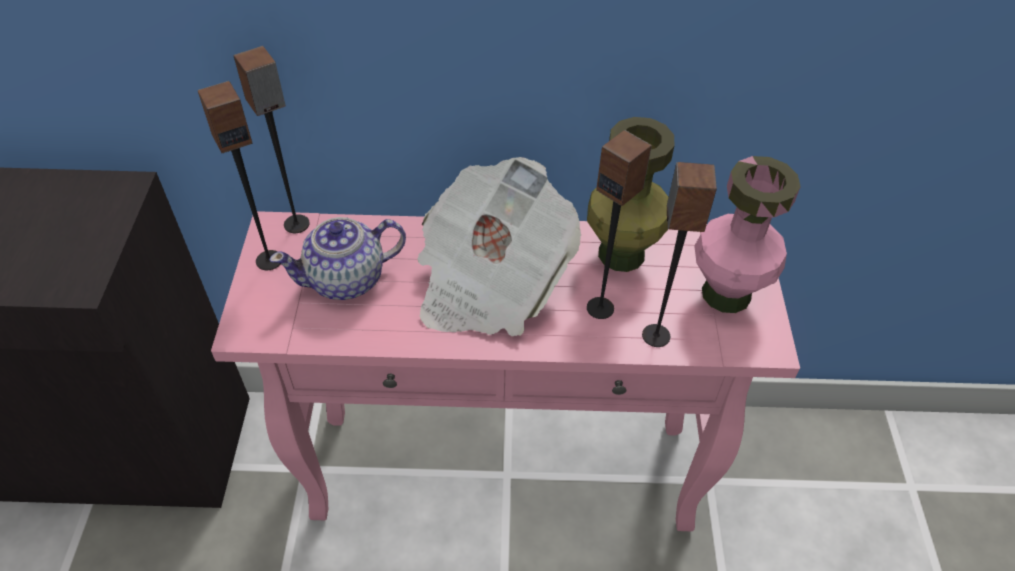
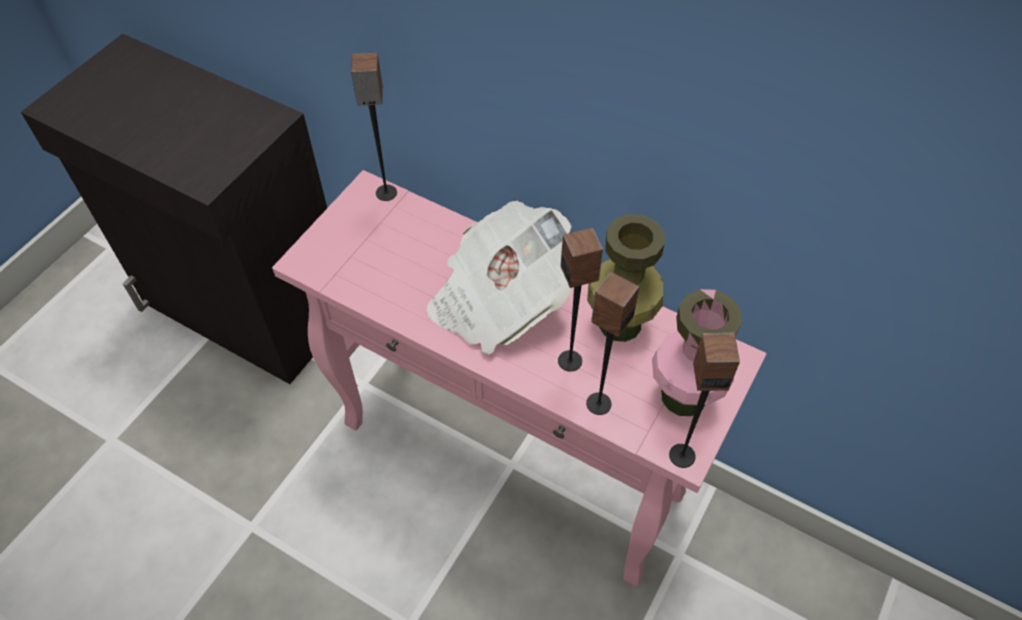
camera: 30 degrees right, 5 degrees up
speaker [198,81,281,270] -> speaker moved to [669,333,740,468]
teapot [269,217,406,300] -> none

